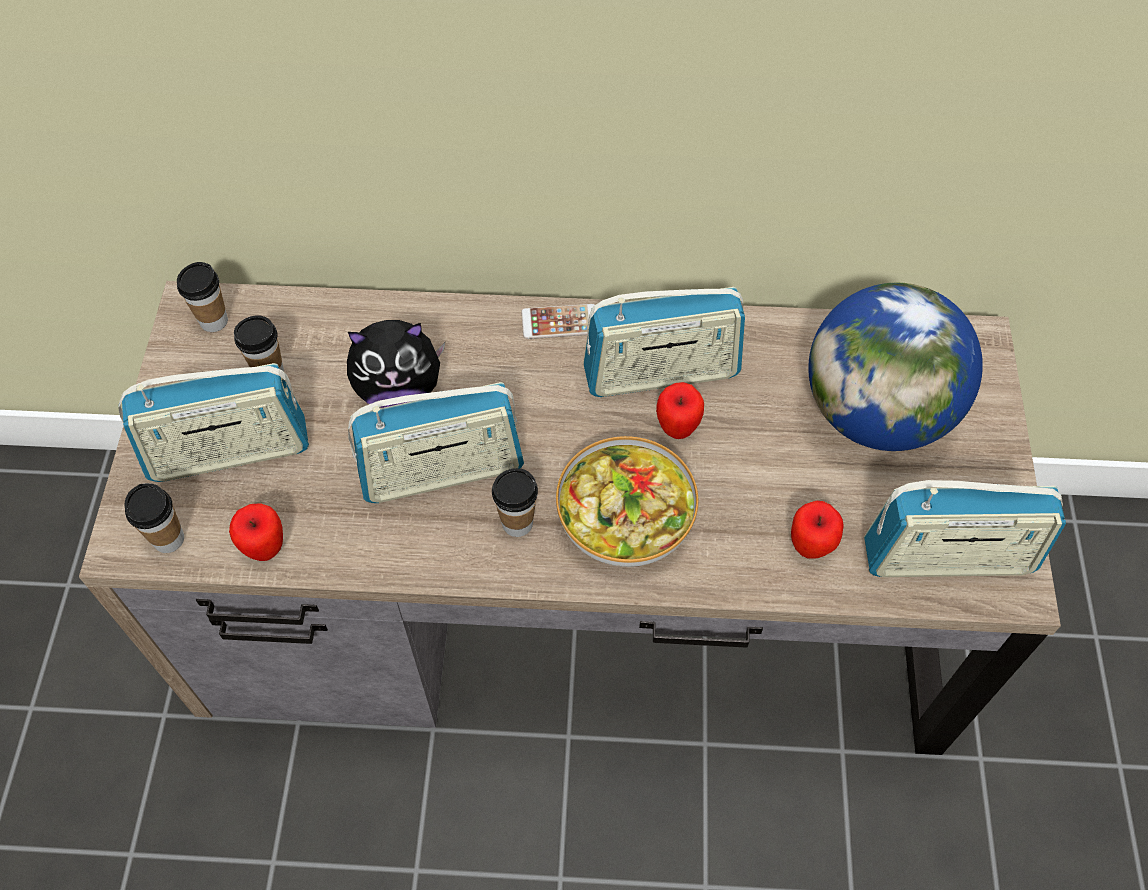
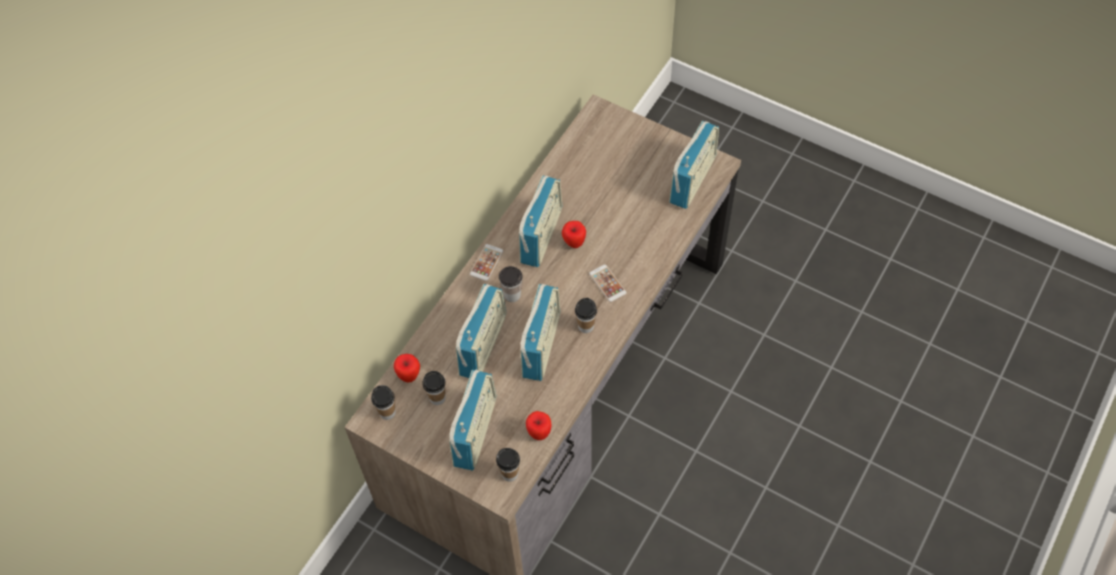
camera: 60 degrees left, 0 degrees up
plush toy [347,320,445,408] -> radio [456,284,506,378]
bowl [556,436,698,567] -> phone [589,264,627,302]
apple [791,501,844,559] -> apple moved to [394,354,420,383]
globe [808,282,983,451] -> none
none -> cup [499,266,523,302]

